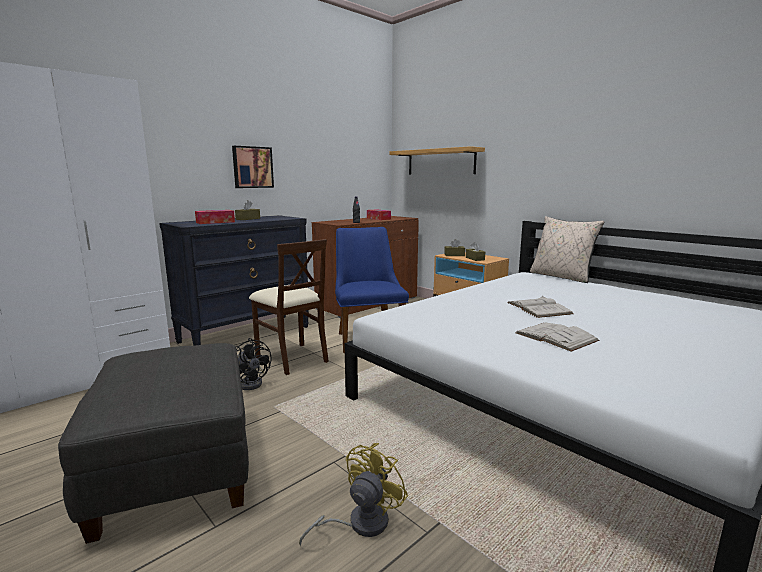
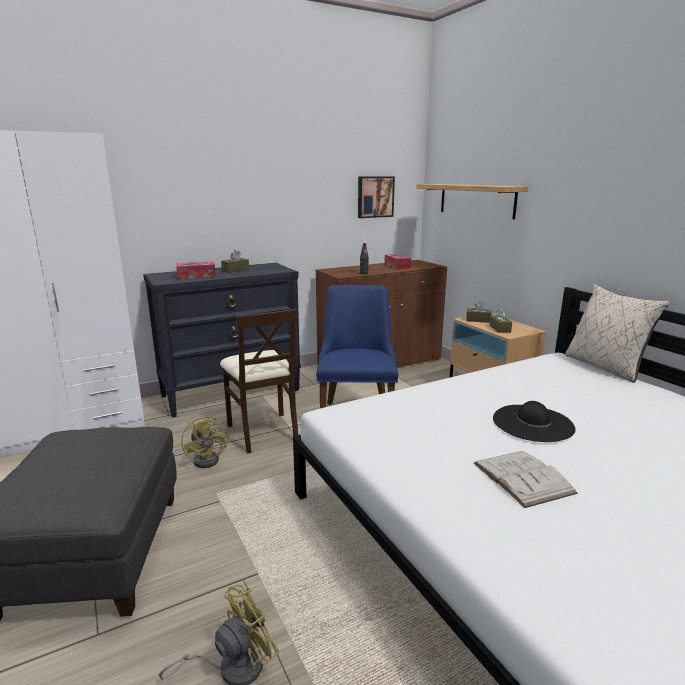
camera: 15 degrees right, 5 degrees up
picture [232,146,274,188] -> picture moved to [358,176,395,218]
black fan [236,338,271,390] -> yellow fan [181,414,229,468]
white book [507,296,573,318] -> black hat [493,401,575,442]

